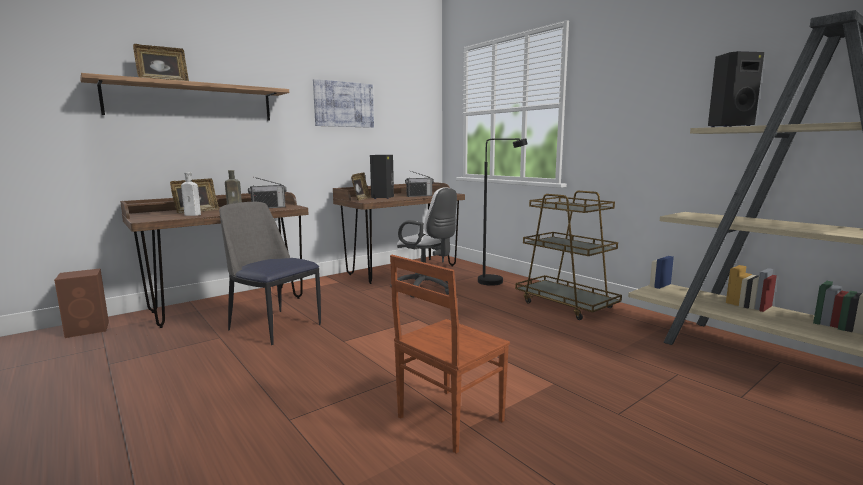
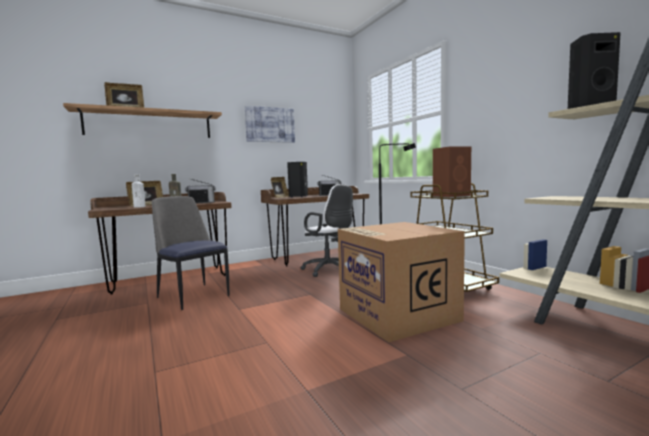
camera: 10 degrees right, 5 degrees down
brown speaker [54,269,109,338] -> brown speaker moved to [433,147,471,197]
brown chair [390,255,510,453] -> none
none -> cardboard box [338,222,465,342]

